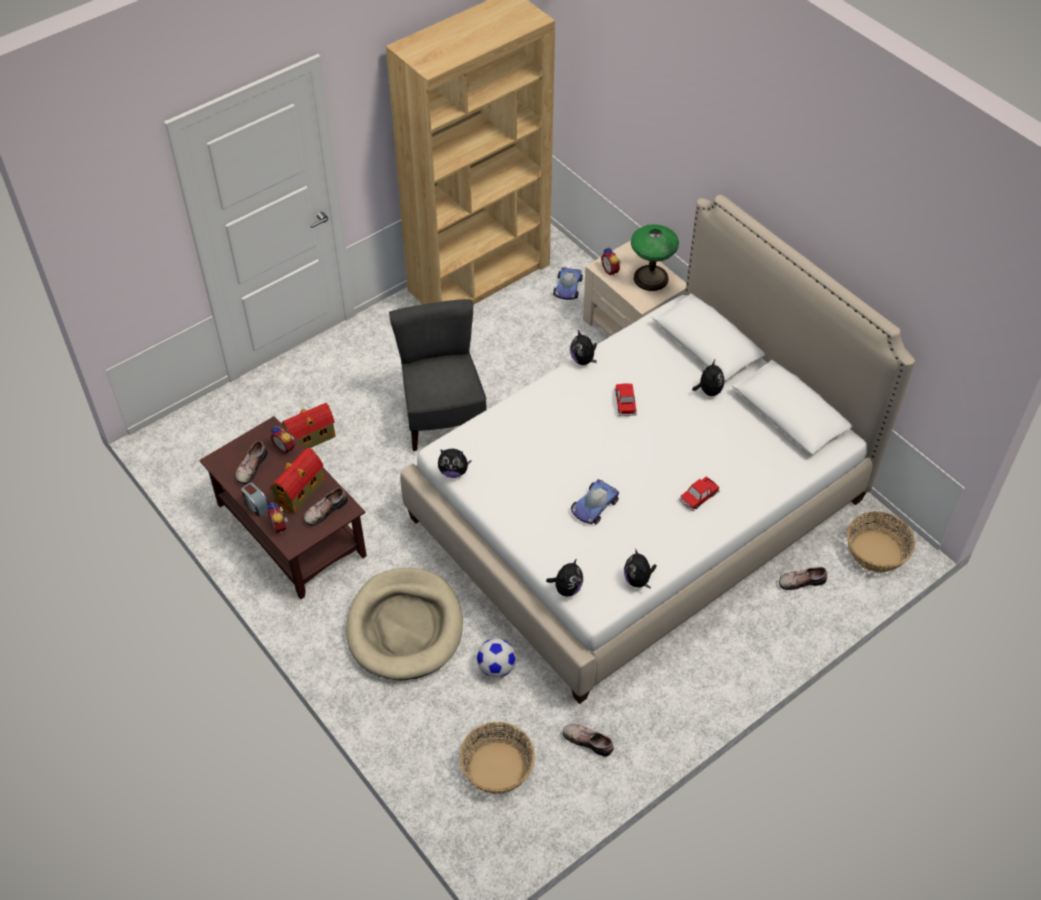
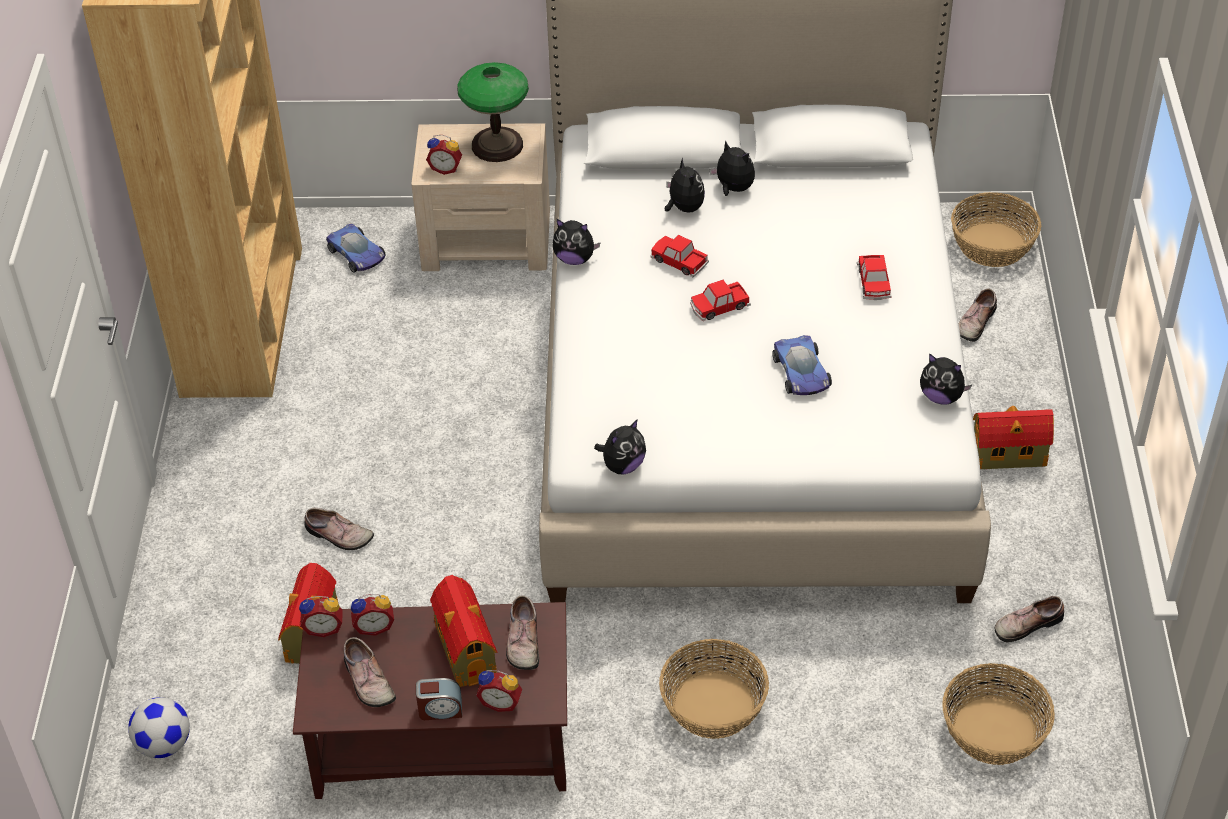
camera: 50 degrees left, 5 degrees down
beige dog bed [346,568,463,680] -> basket [659,639,769,739]
grey chair [389,299,487,451] -> none
football [477,638,516,678] -> football moved to [128,697,190,758]
plush toy [546,559,583,597] -> plush toy moved to [665,158,705,213]
none -> alarm clock [299,596,343,637]
none -> shoe [305,508,374,550]
none -> toy car [690,280,751,321]
none -> toy house [973,406,1054,469]

